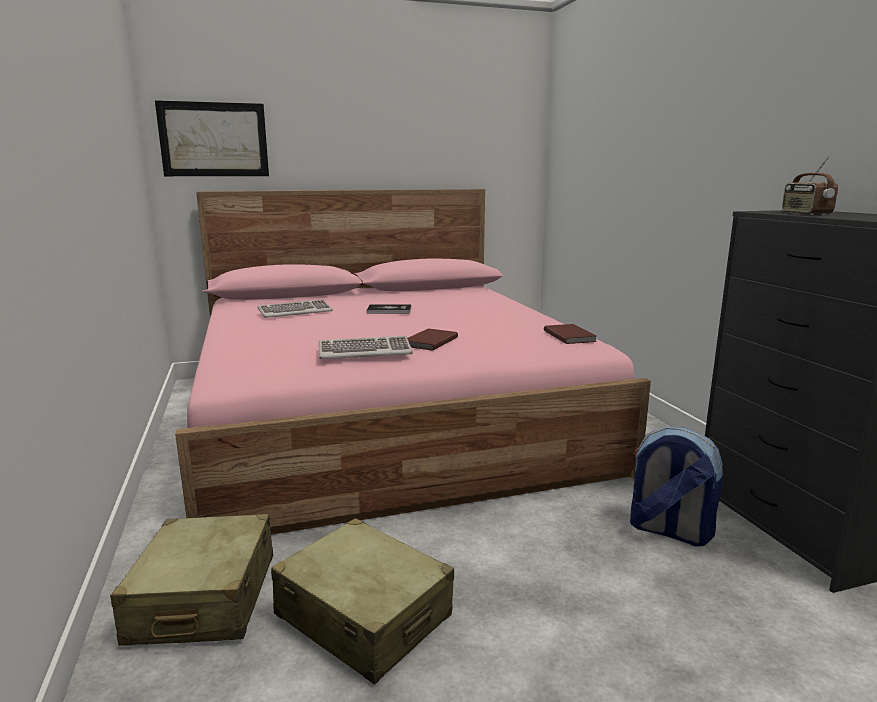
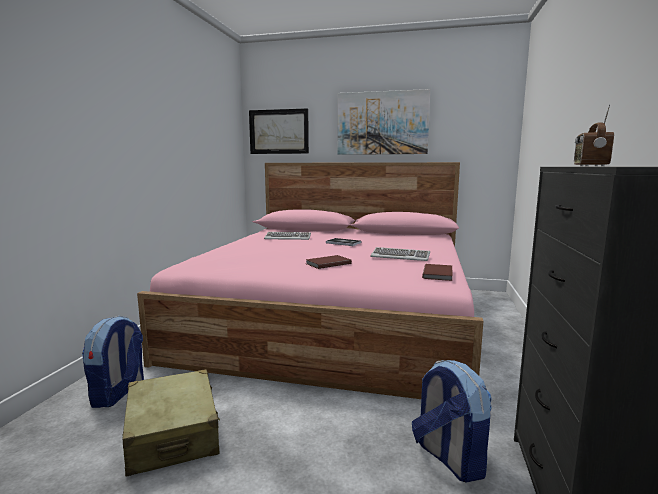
camera: 30 degrees right, 5 degrees down
beige suitcase [110,514,273,646] -> backpack [82,316,144,408]
keyboard [319,336,413,359] -> keyboard moved to [370,247,430,261]
none -> picture [338,89,430,155]

